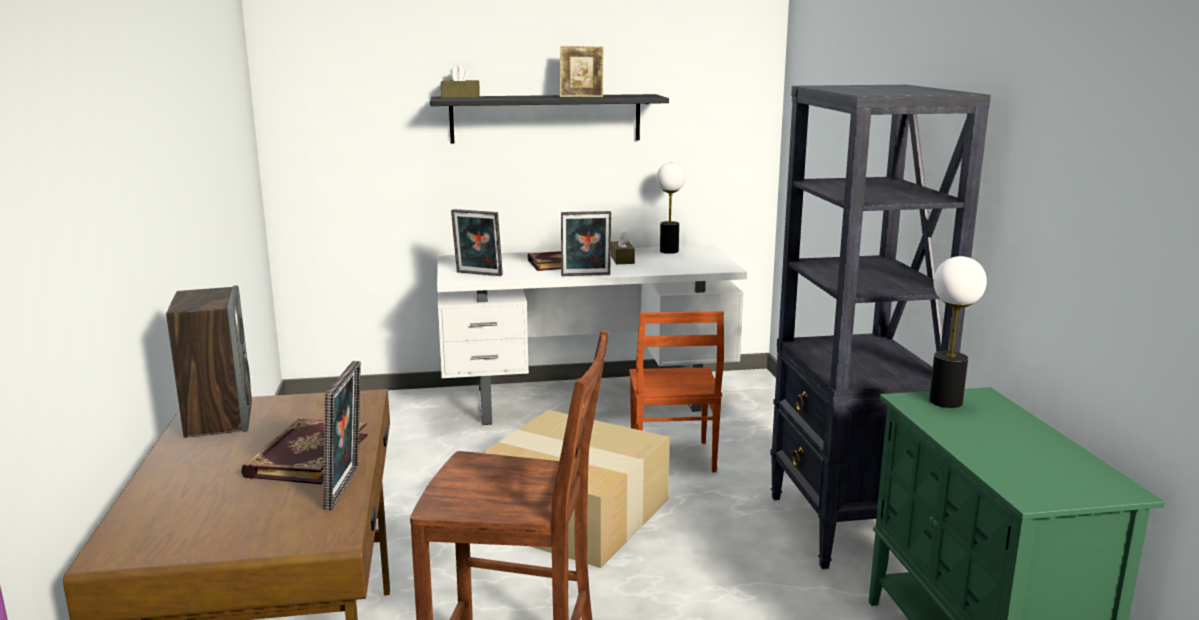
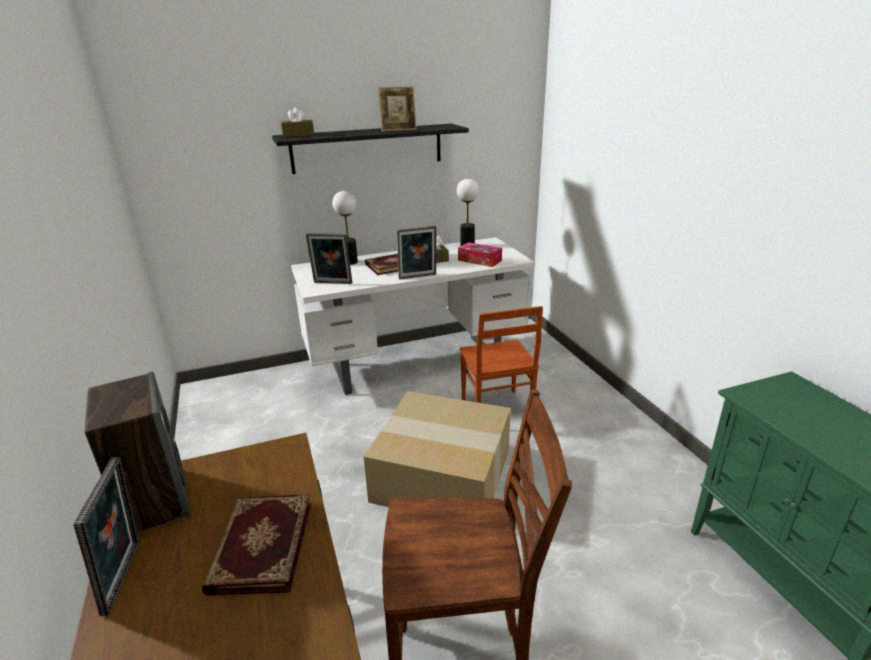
camera: 10 degrees left, 10 degrees up
picture frame [323,361,361,510] -> picture frame moved to [74,457,139,616]
black bookcase [770,85,991,569] -> none
table lamp [929,256,987,408] -> table lamp moved to [332,191,358,265]
none -> tissue box [458,242,502,267]

